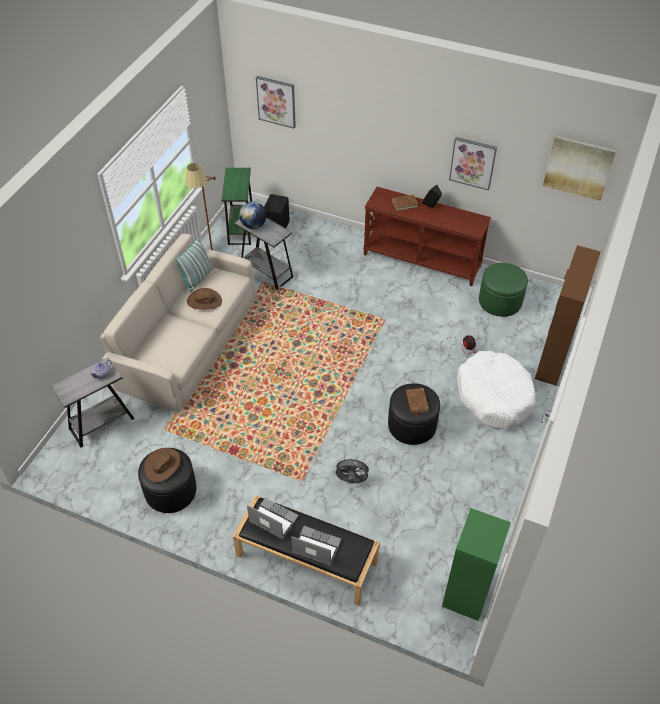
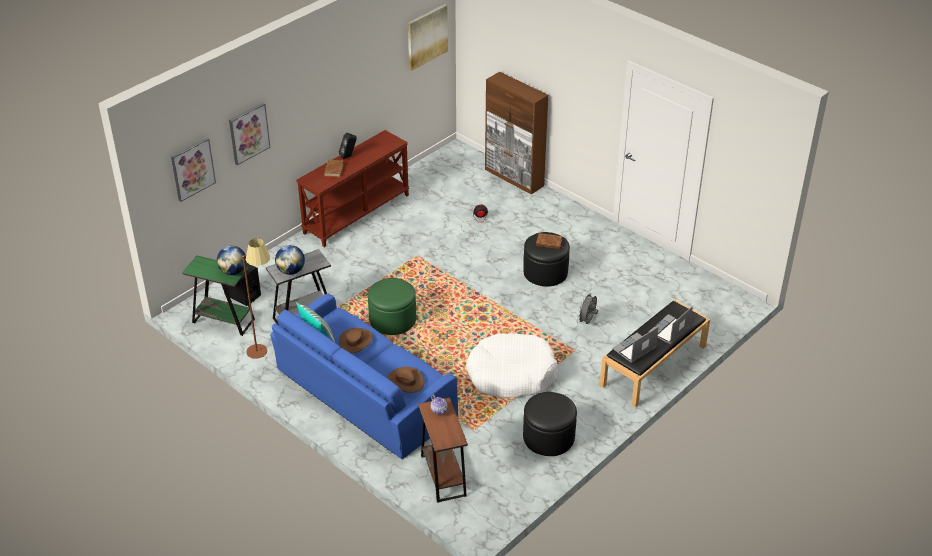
camera: 70 degrees left, 10 degrees down
grey side table [51,358,135,447] -> brown side table [418,397,468,503]
beige sofa [100,234,256,413] -> blue sofa [270,293,458,459]
brown hat [144,448,180,483] -> brown hat moved to [388,367,424,393]
green bookcase [442,508,511,621] -> none
picture [449,137,497,191] -> picture moved to [229,103,270,165]
white dog bed [457,351,535,430] -> white dog bed moved to [466,333,558,398]
green ottoman [479,263,528,317] -> green ottoman moved to [368,278,416,335]
none -> globe [217,246,247,275]

